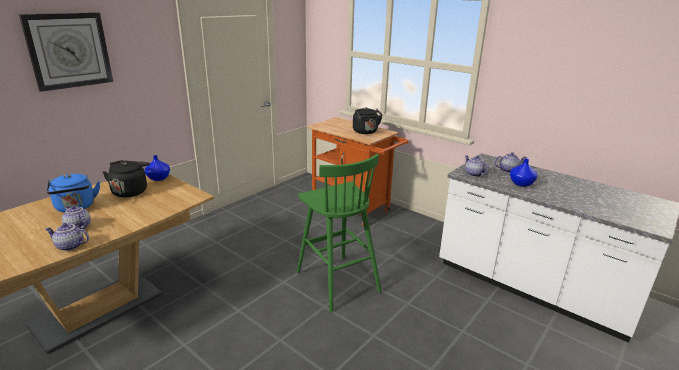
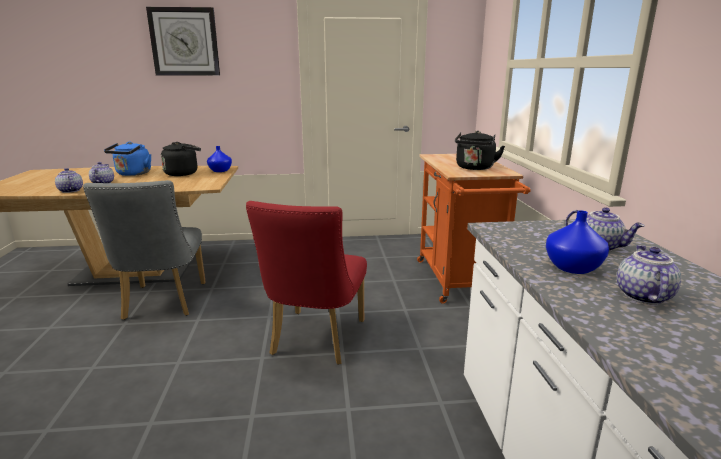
camera: 45 degrees right, 5 degrees down
green stool [297,154,382,312] -> red chair [246,201,367,365]
teapot [465,155,489,177] -> teapot moved to [617,245,681,305]
none -> grey chair [83,180,206,320]

